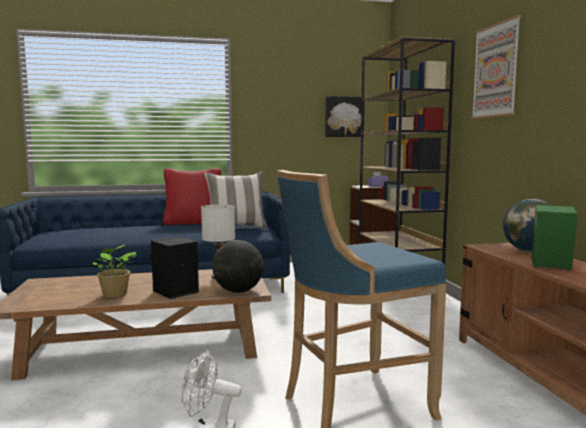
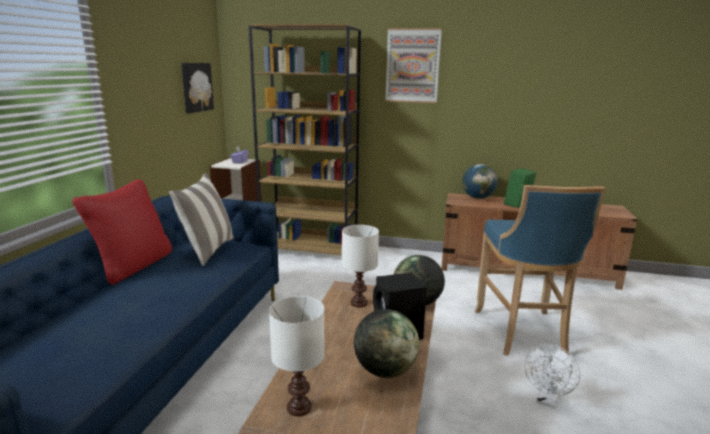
camera: 65 degrees left, 10 degrees up
potted plant [92,244,137,298] -> globe [354,309,419,378]
none -> white table lamp [269,296,325,416]

